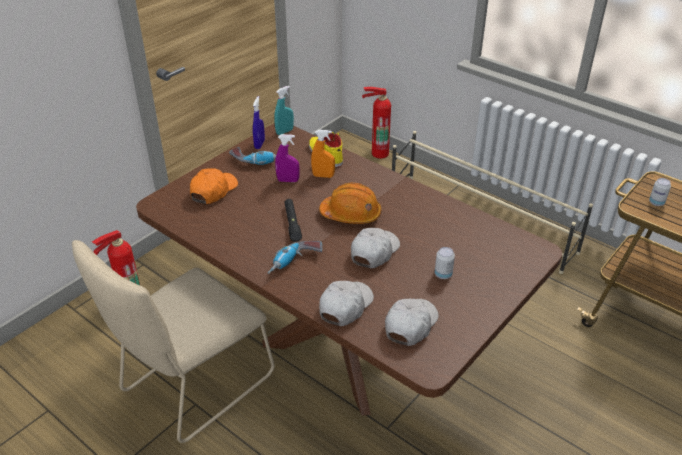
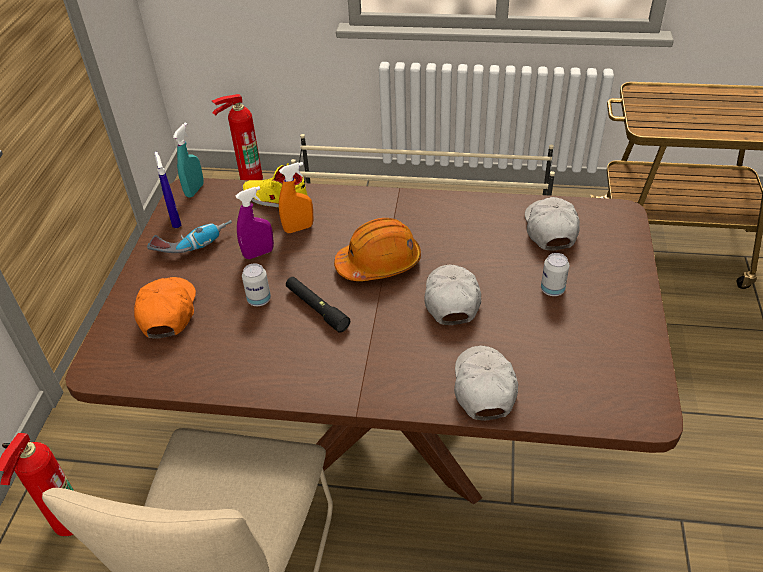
camera: 30 degrees left, 5 degrees up
power drill [268,241,322,274] -> none
white cap [385,299,439,346] -> white cap moved to [525,197,580,250]
can [649,178,671,206] -> can moved to [242,263,271,306]

